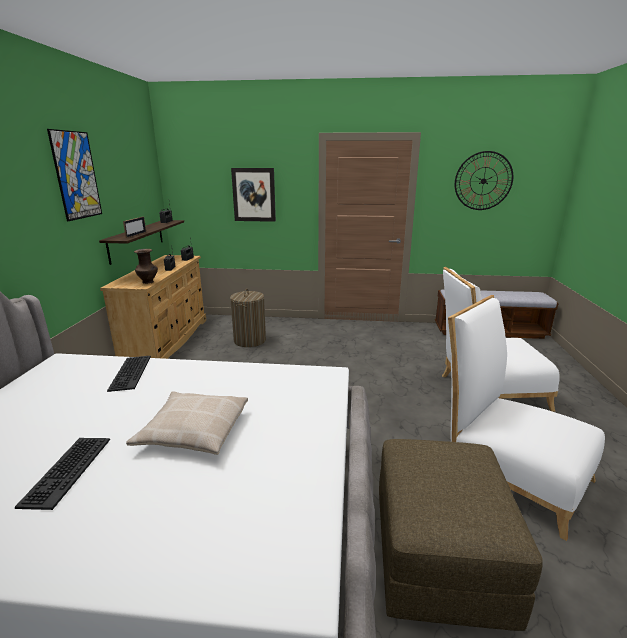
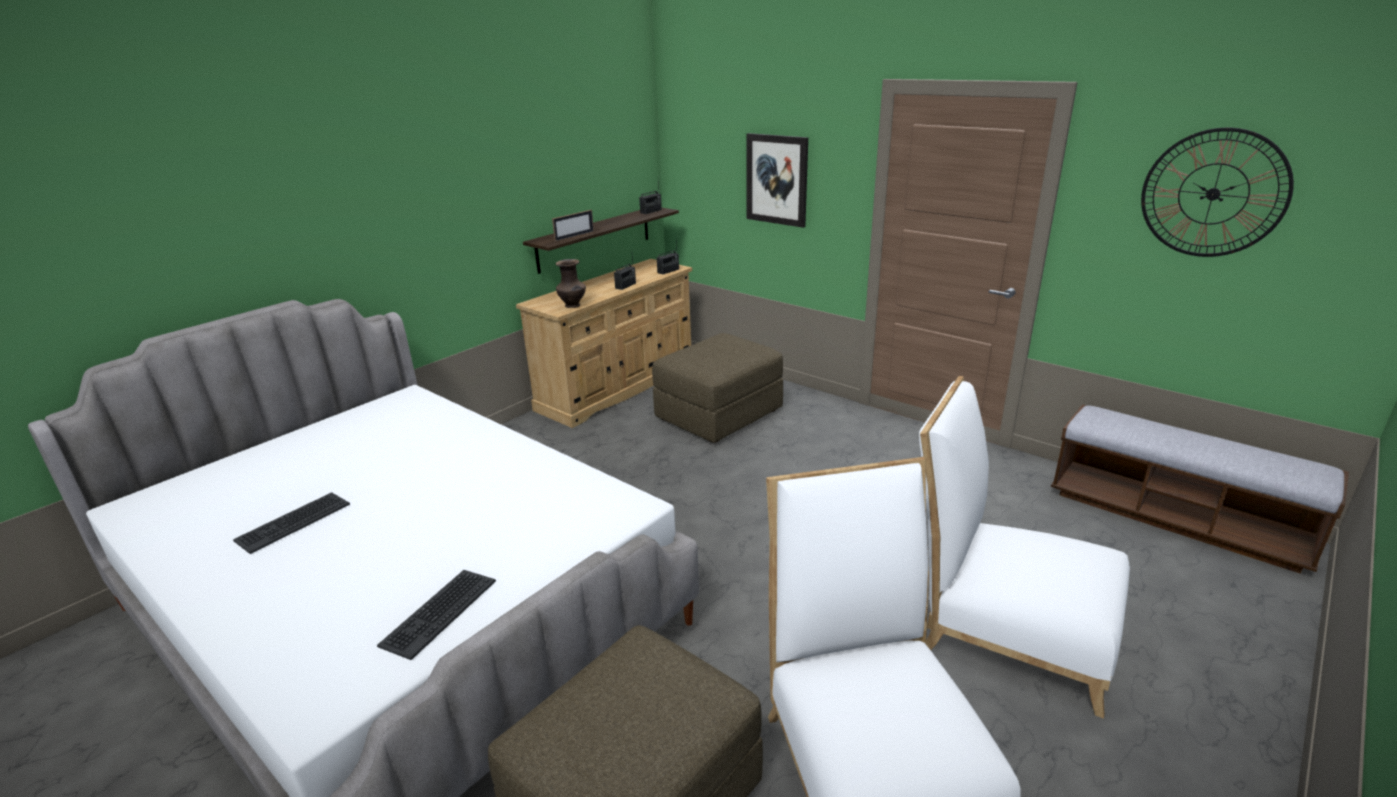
camera: 35 degrees right, 5 degrees up
picture [47,129,102,221] -> none
keyboard [107,356,151,392] -> keyboard moved to [377,570,496,660]
beige pillow [126,391,248,455] -> none
laundry basket [230,288,266,347] -> brown ottoman [652,333,783,443]

